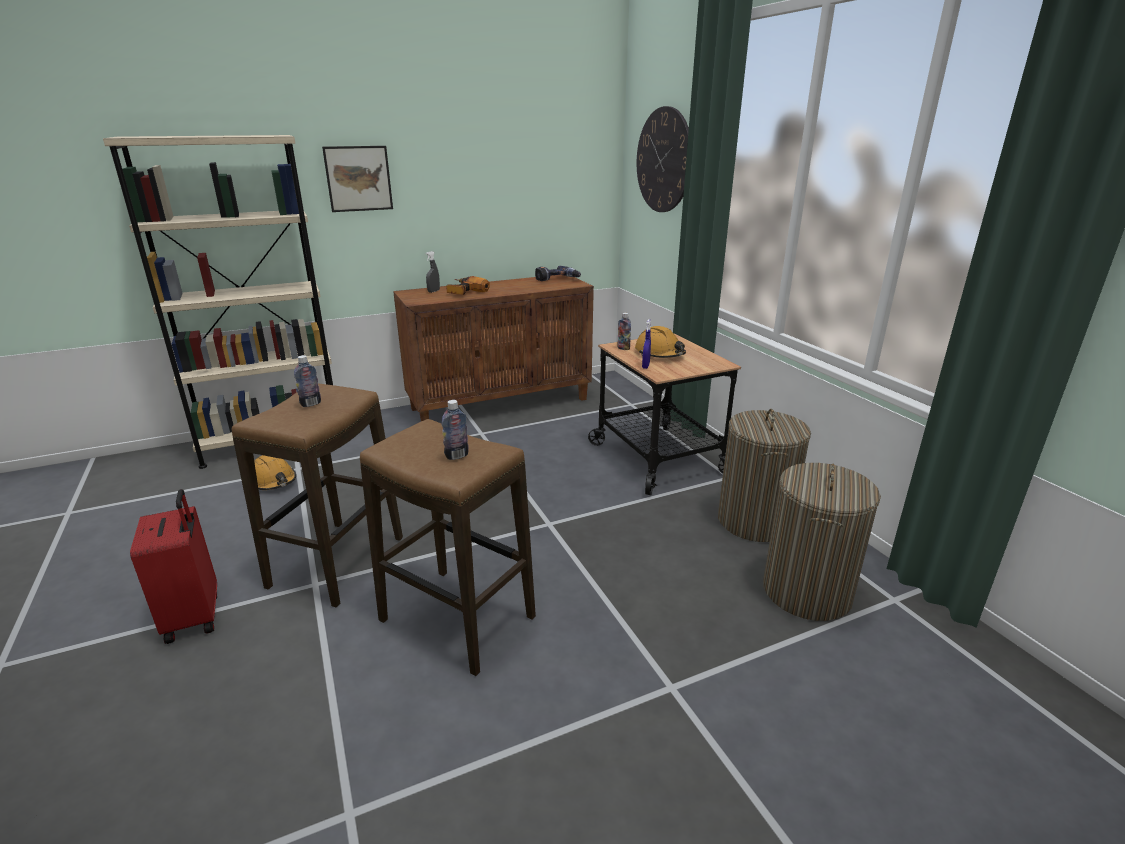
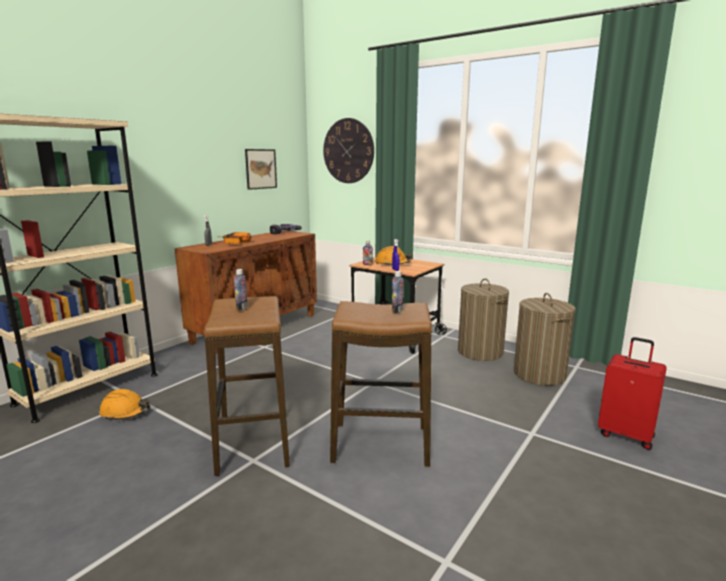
camera: 30 degrees left, 10 degrees down
red suitcase [130,489,217,644] -> red suitcase moved to [598,337,667,450]
picture [322,146,393,212] -> picture moved to [245,149,277,190]

